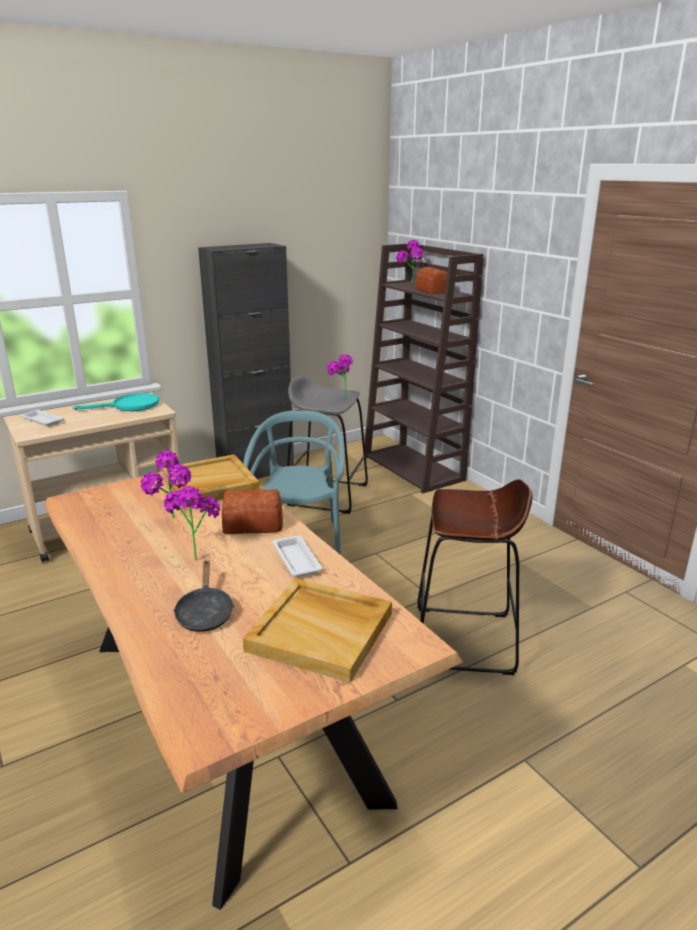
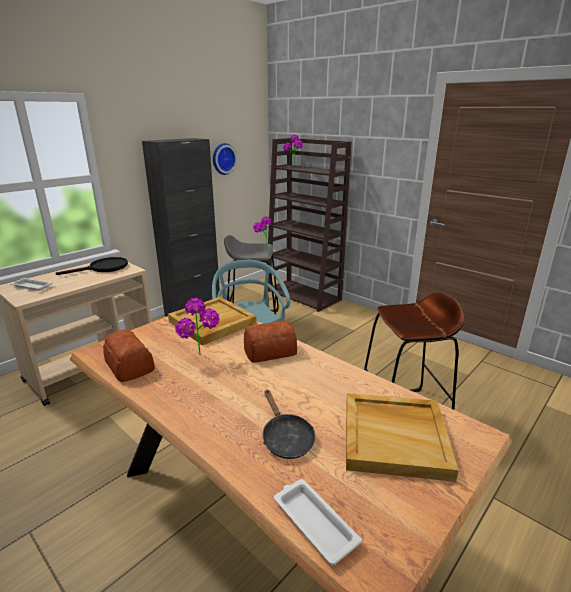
camera: 15 degrees left, 0 degrees up
turquoise frying pan [73,393,159,411] -> black frying pan [56,257,128,275]
potted plant [163,486,220,560] -> none
white tray [272,535,323,577] -> white tray moved to [274,479,362,565]
bread [415,267,447,294] -> bread moved to [103,330,155,382]
none -> wall clock [213,143,237,175]

